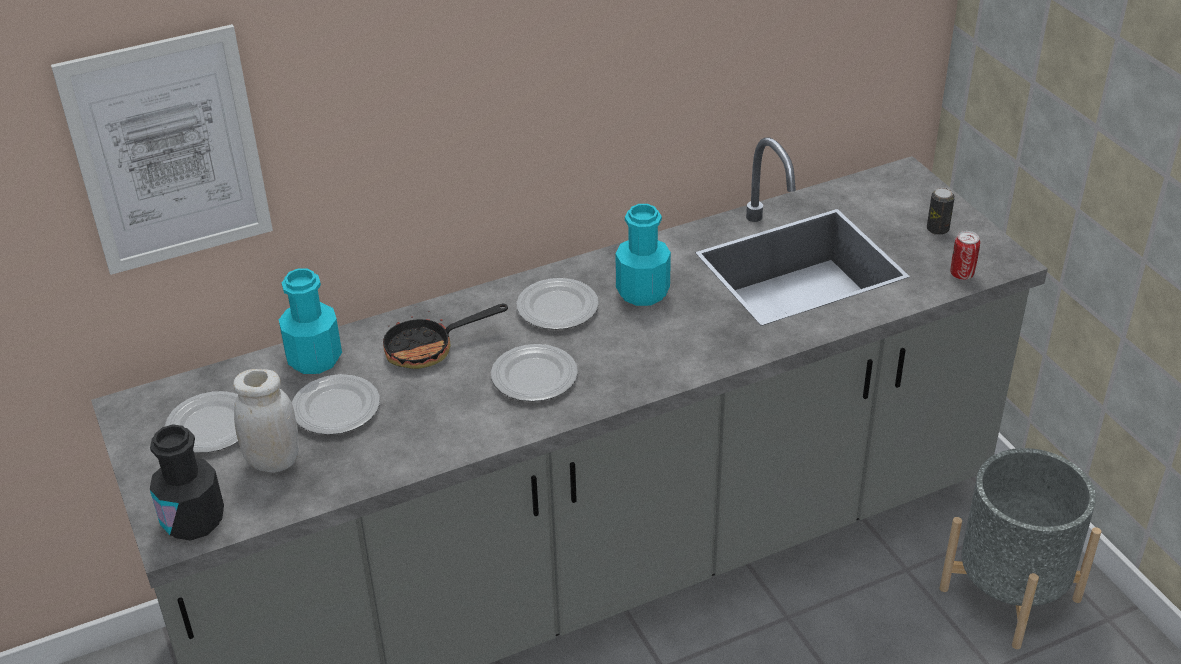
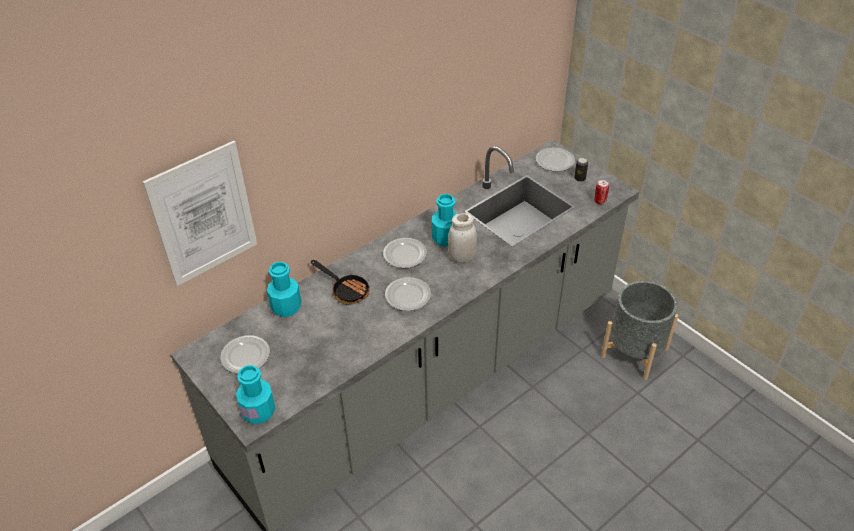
camera: 15 degrees left, 5 degrees up
black bottle [150,424,224,541] -> turquoise bottle [236,365,276,424]
white jar [233,369,299,473] -> white jar moved to [448,213,477,263]
plate [292,374,380,435] -> plate moved to [536,147,575,172]
frying pan [383,304,508,369] -> frying pan turned 105 degrees counterclockwise [311,260,370,304]

